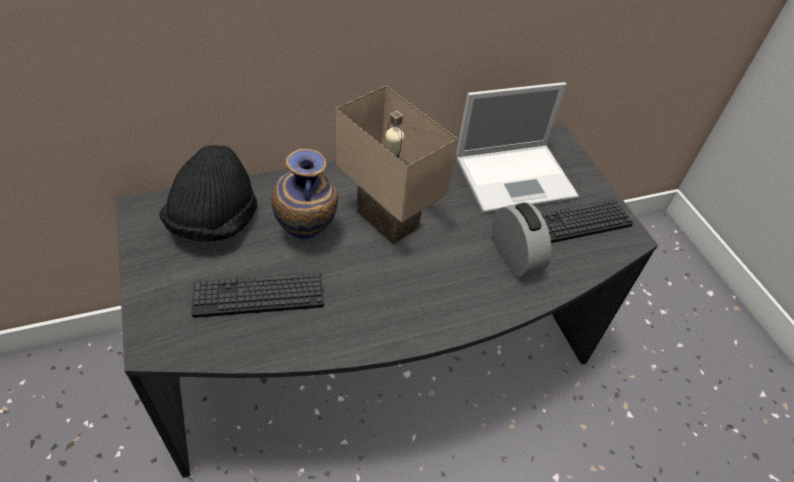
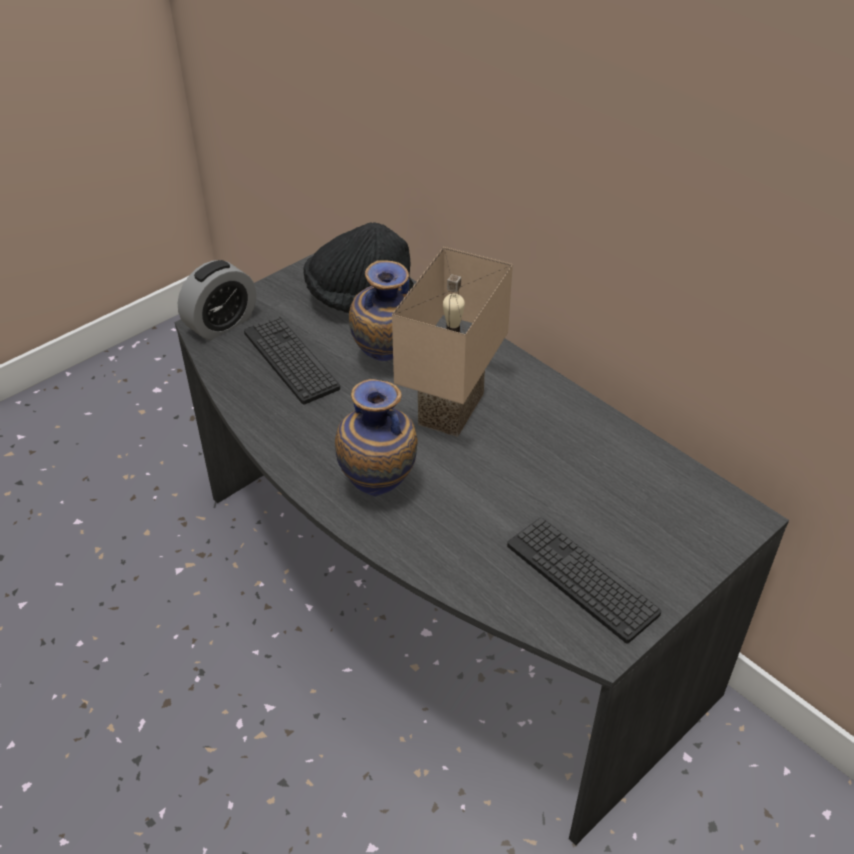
camera: 70 degrees right, 5 degrees down
laptop [456,82,579,213] -> none
alarm clock [492,202,551,277] -> alarm clock moved to [178,260,256,340]
none -> vase [335,379,418,497]

